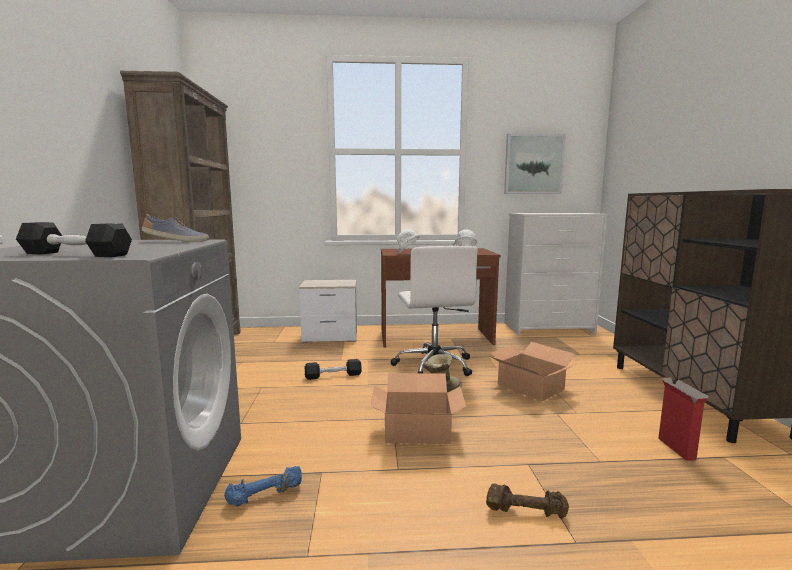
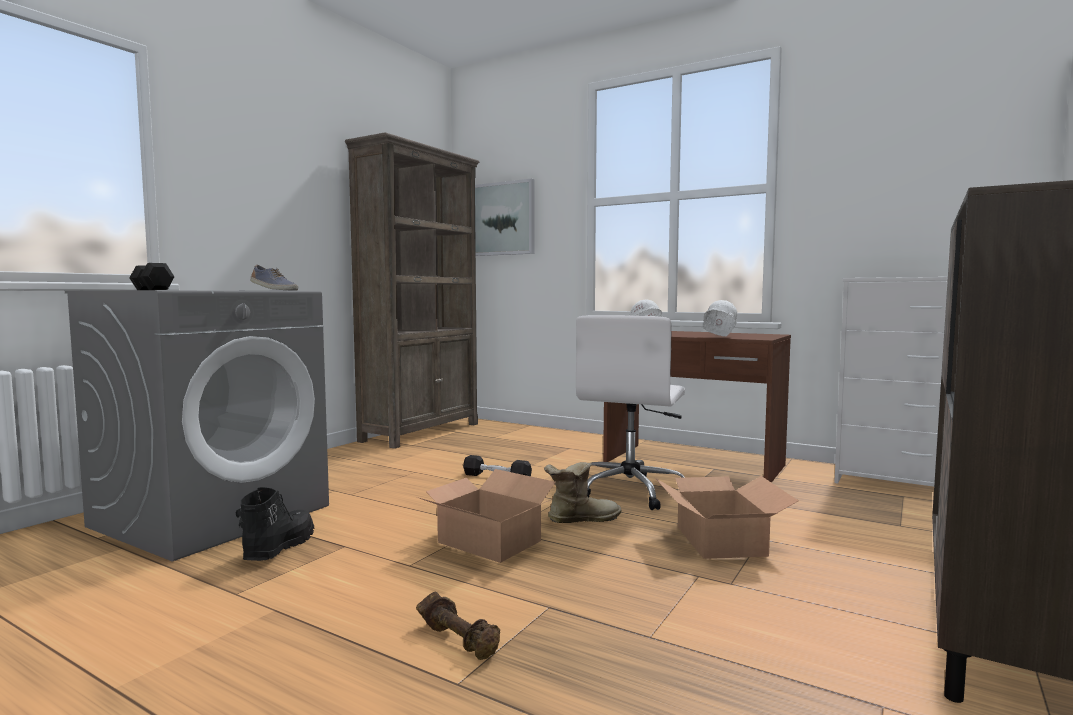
camera: 35 degrees right, 5 degrees down
blue dumbbell [224,466,302,507] -> black boot [236,487,314,561]
nightstand [299,280,357,342] -> none
picture [504,133,566,194] -> picture moved to [475,179,535,256]
cardboard box [658,377,709,461] -> none

